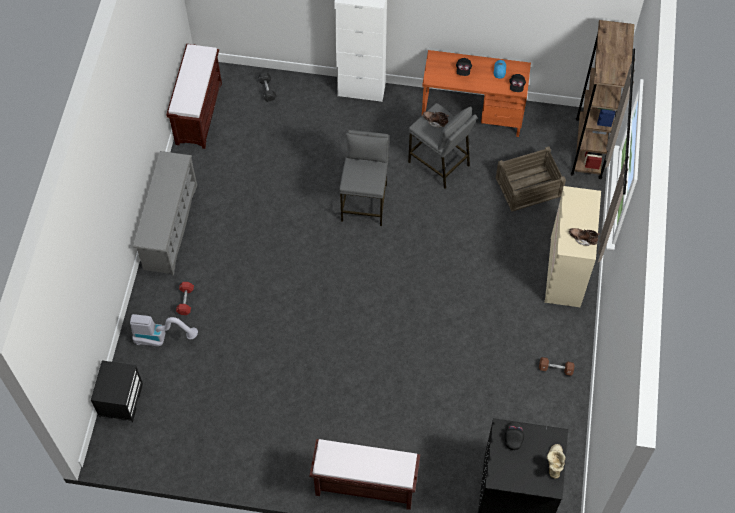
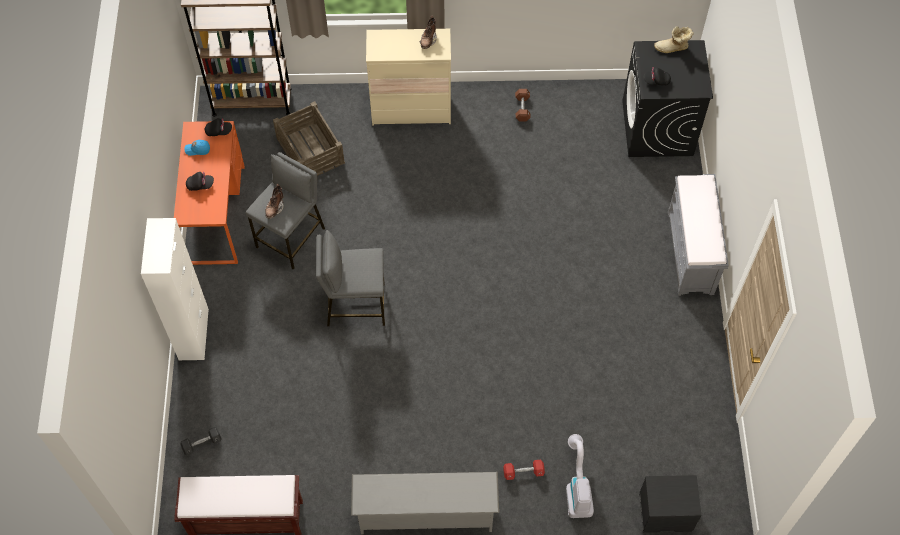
camera: 100 degrees left, 0 degrees up
brown bench [309,439,420,510] -> grey bench [668,174,729,296]

